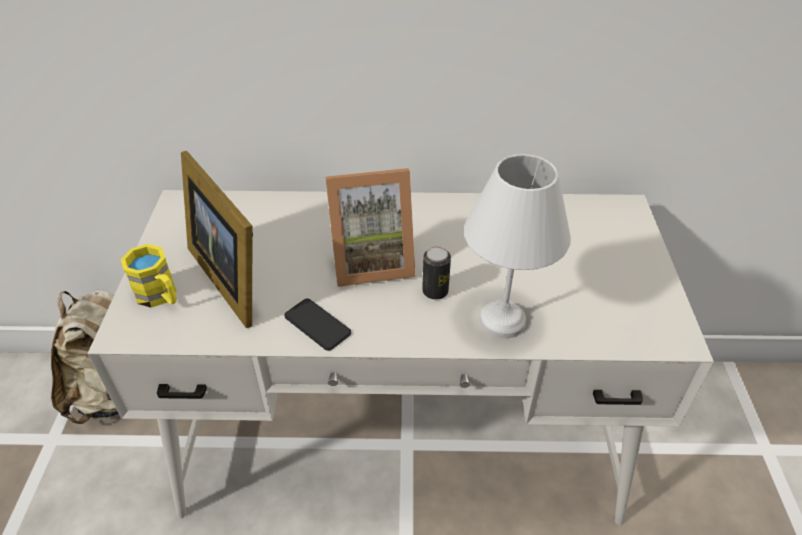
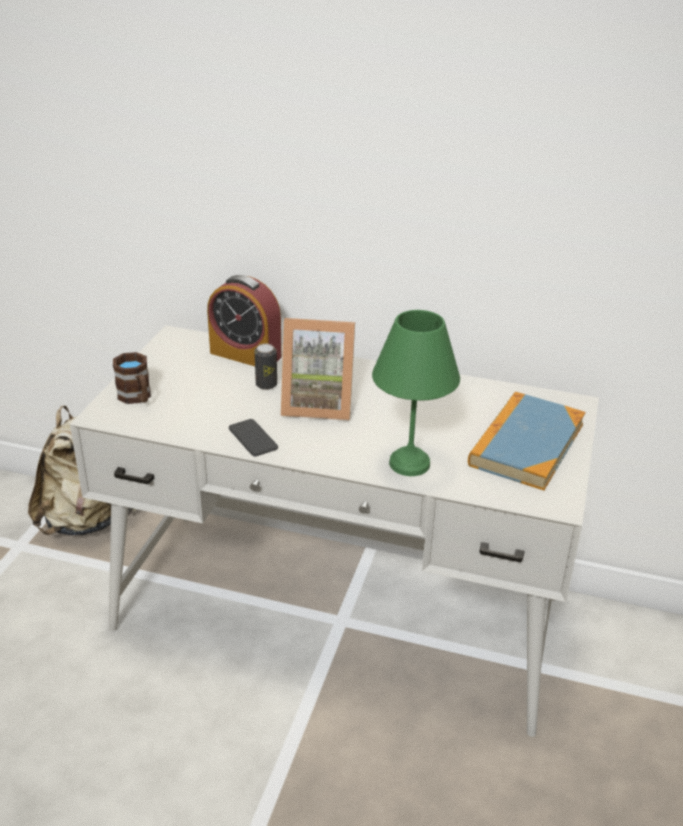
camera: 15 degrees right, 10 degrees down
yellow mug [121,244,177,308] -> brown mug [113,352,151,404]
picture frame [181,151,253,328] -> none
can [422,246,451,300] -> can moved to [255,344,277,390]
white table lamp [464,154,571,338] -> green table lamp [372,310,460,476]
none -> alarm clock [207,275,282,366]
none -> book [468,392,585,490]

